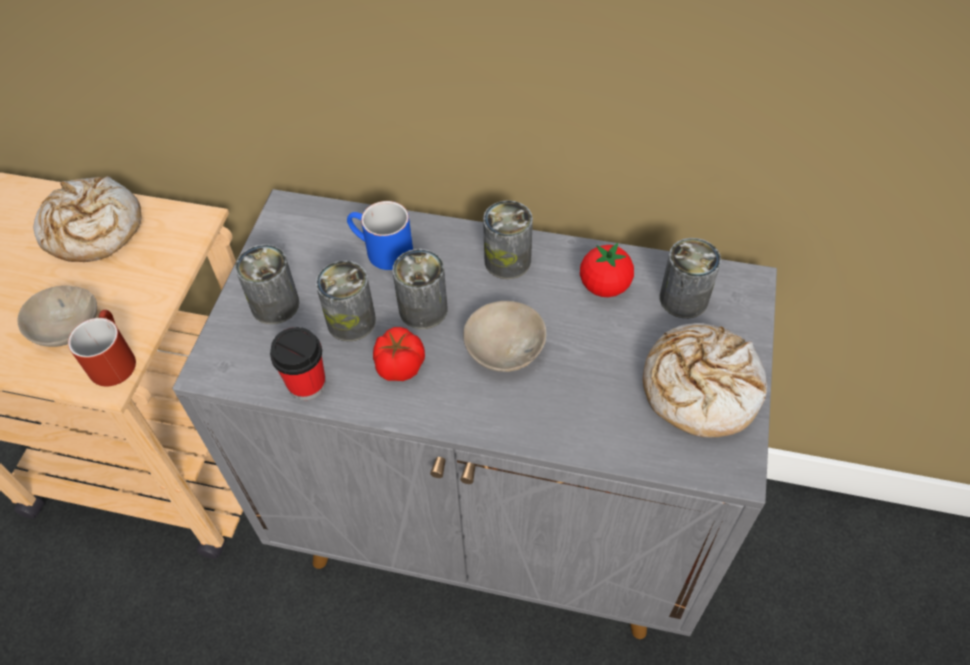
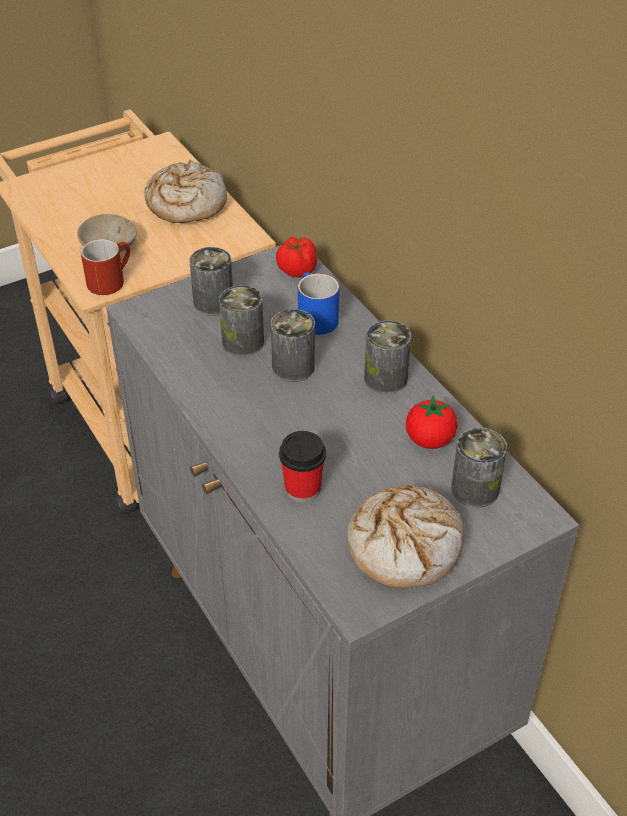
camera: 45 degrees right, 10 degrees down
cup [270,327,326,400] -> cup moved to [279,431,326,503]
tomato [373,327,425,381] -> tomato moved to [276,236,317,277]
beige bowl [463,301,546,372] -> none

